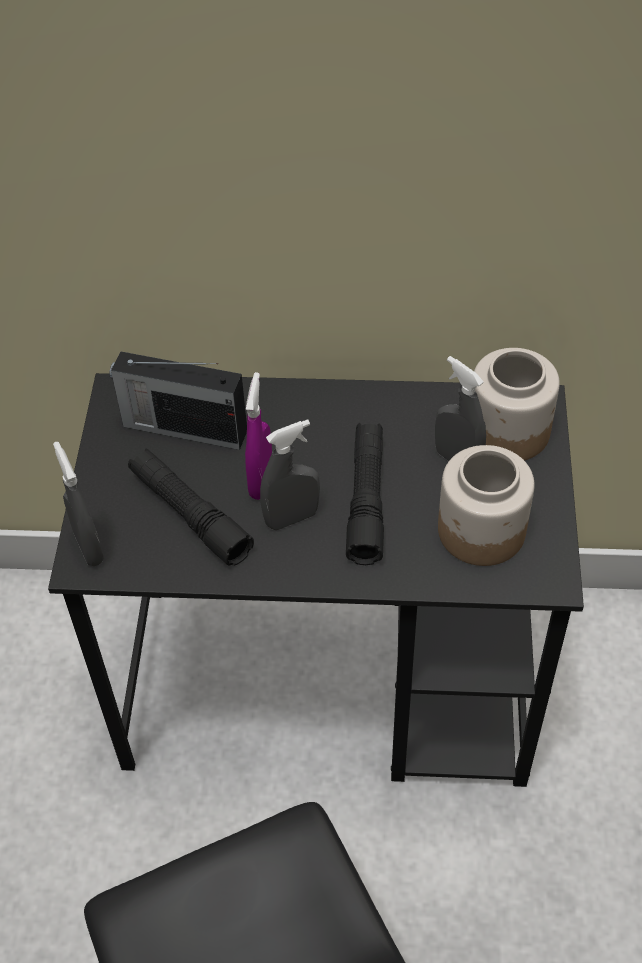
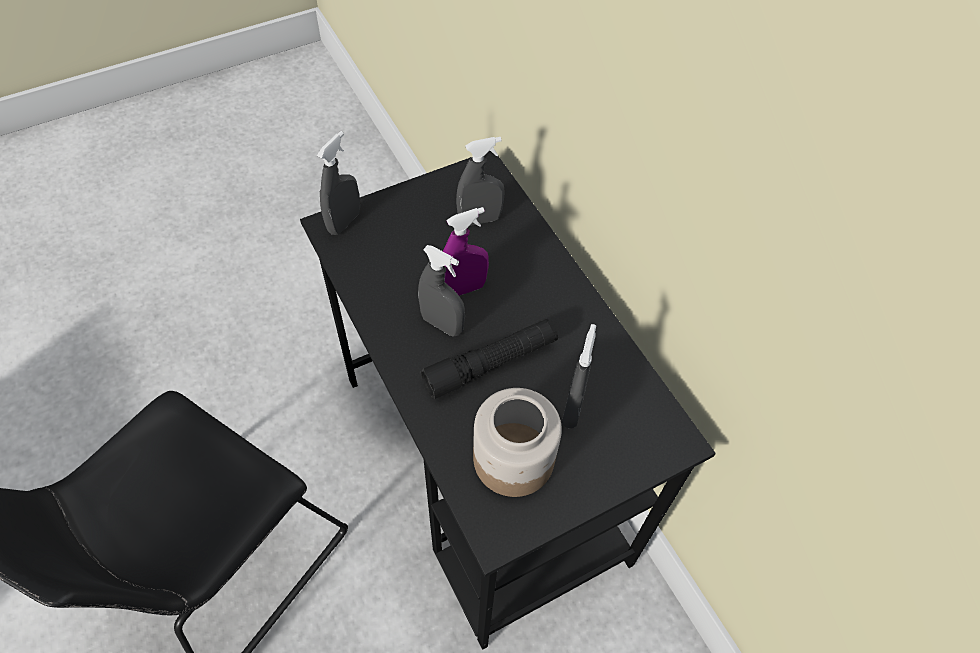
camera: 55 degrees right, 5 degrees up
radio [109,351,247,450] -> grey spray bottle [456,137,505,226]
black flashlight [128,449,254,566] -> none
jar [474,348,560,461] -> none

